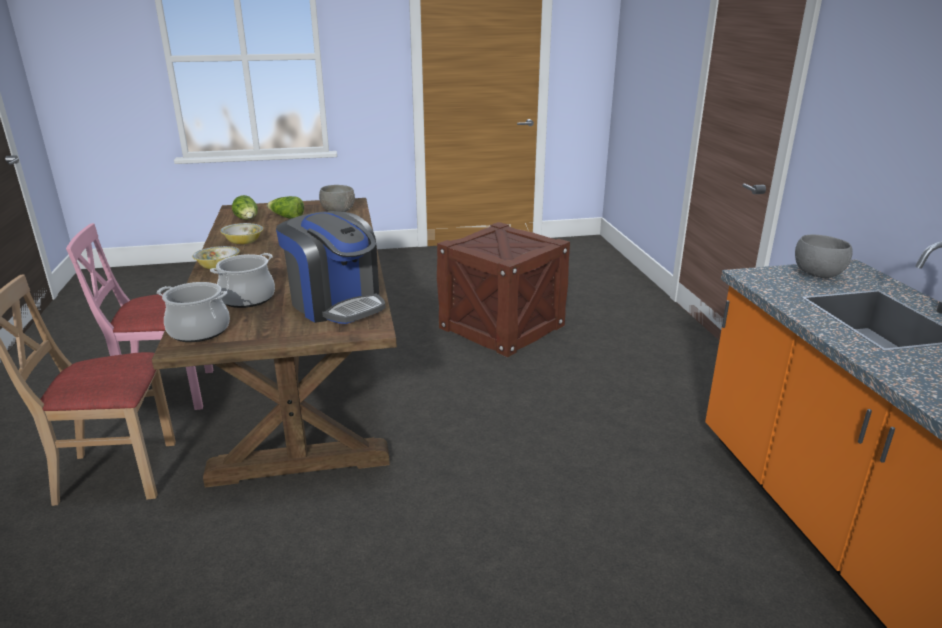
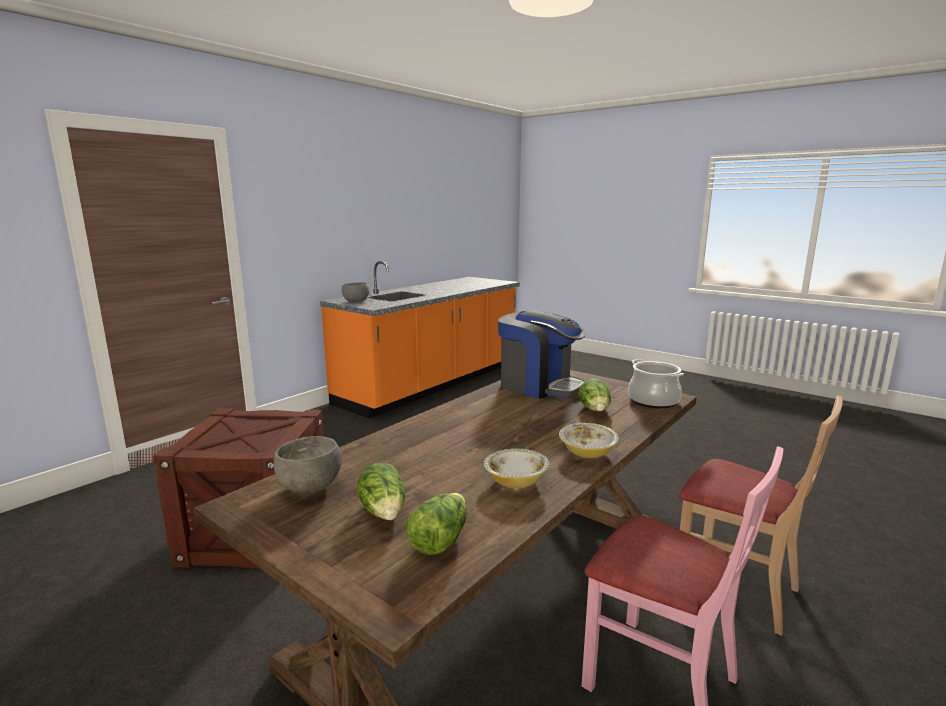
camera: 130 degrees left, 10 degrees down
cooking pot [210,253,275,308] -> lettuce [578,378,611,412]
coffee machine [276,211,385,324] -> coffee machine turned 120 degrees clockwise [498,310,586,399]

